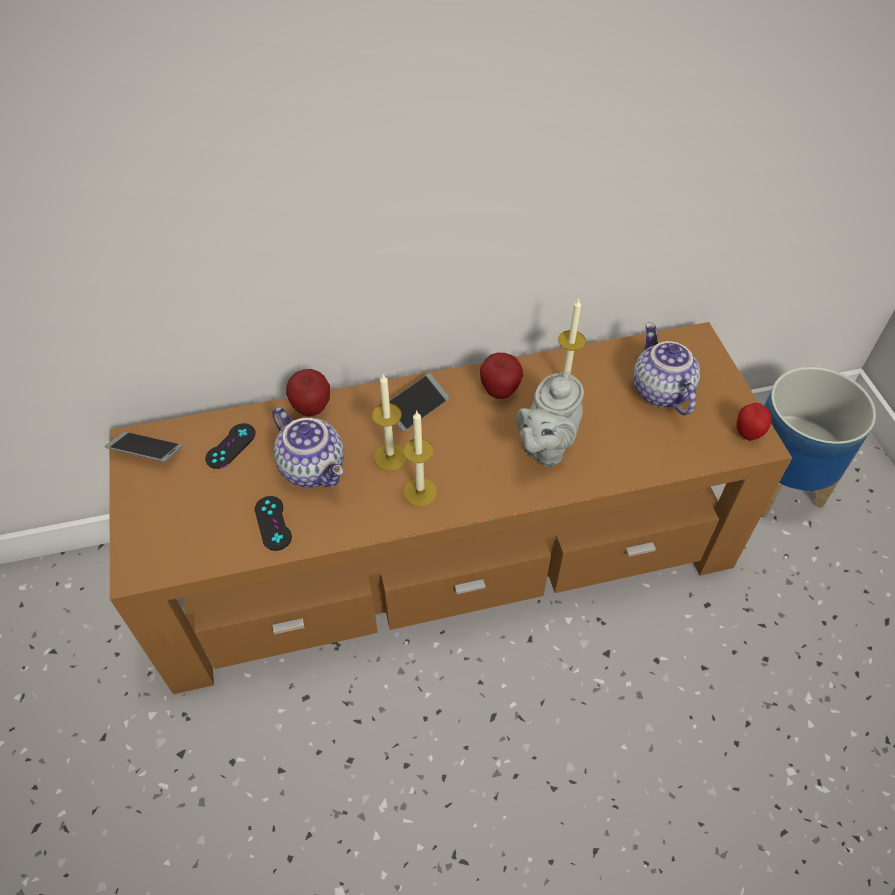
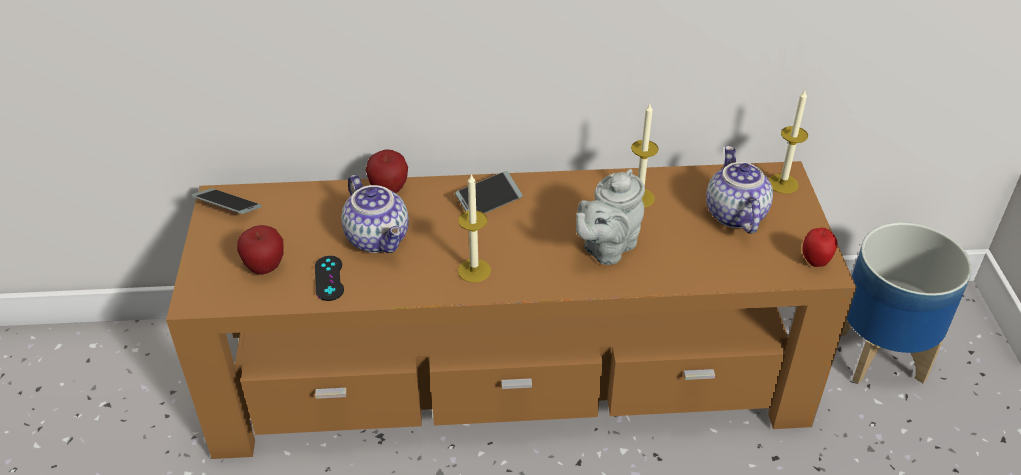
camera: 10 degrees right, 10 degrees down
black game controller [205,423,256,469] -> none
candle [372,374,407,471] -> candle moved to [769,90,808,194]
apple [480,353,523,399] -> apple moved to [237,225,284,275]

